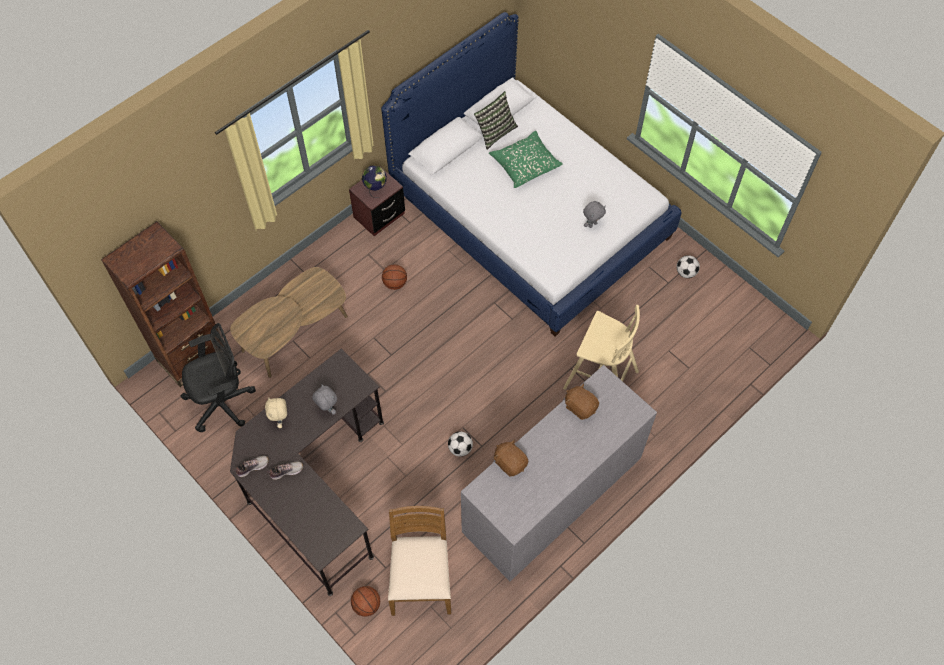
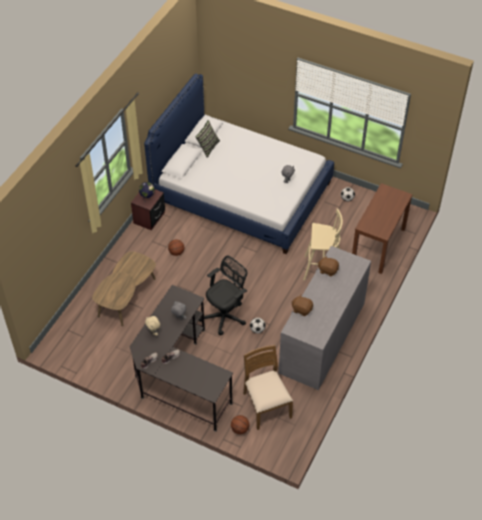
camera: 20 degrees left, 10 degrees down
brown bookcase [101,221,215,387] -> none
black office chair [181,323,256,432] -> black office chair moved to [199,255,248,335]
green pillow [489,131,563,188] -> none
none -> brown console table [352,183,413,274]

